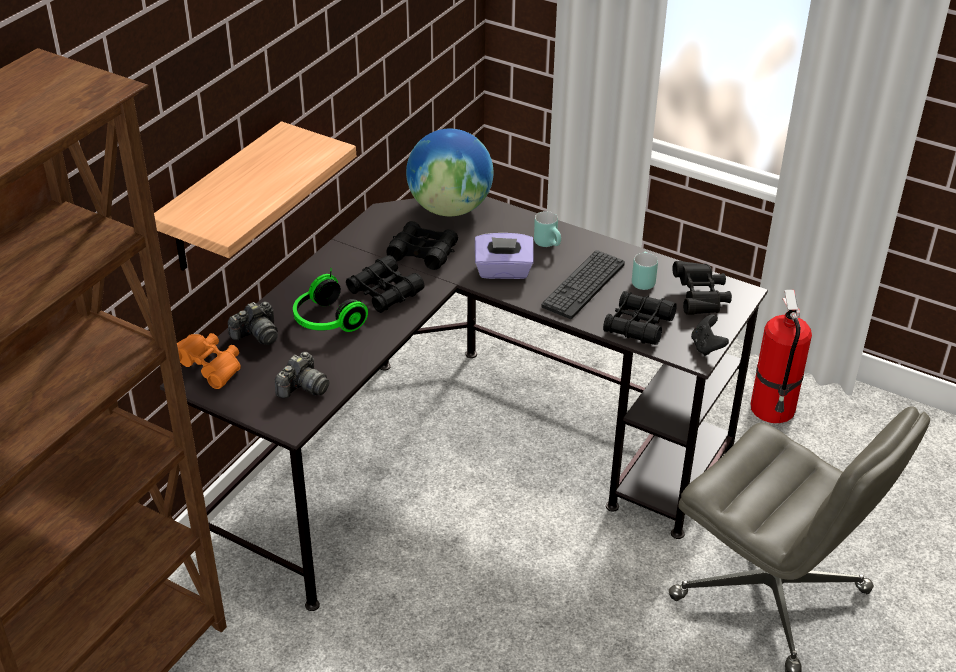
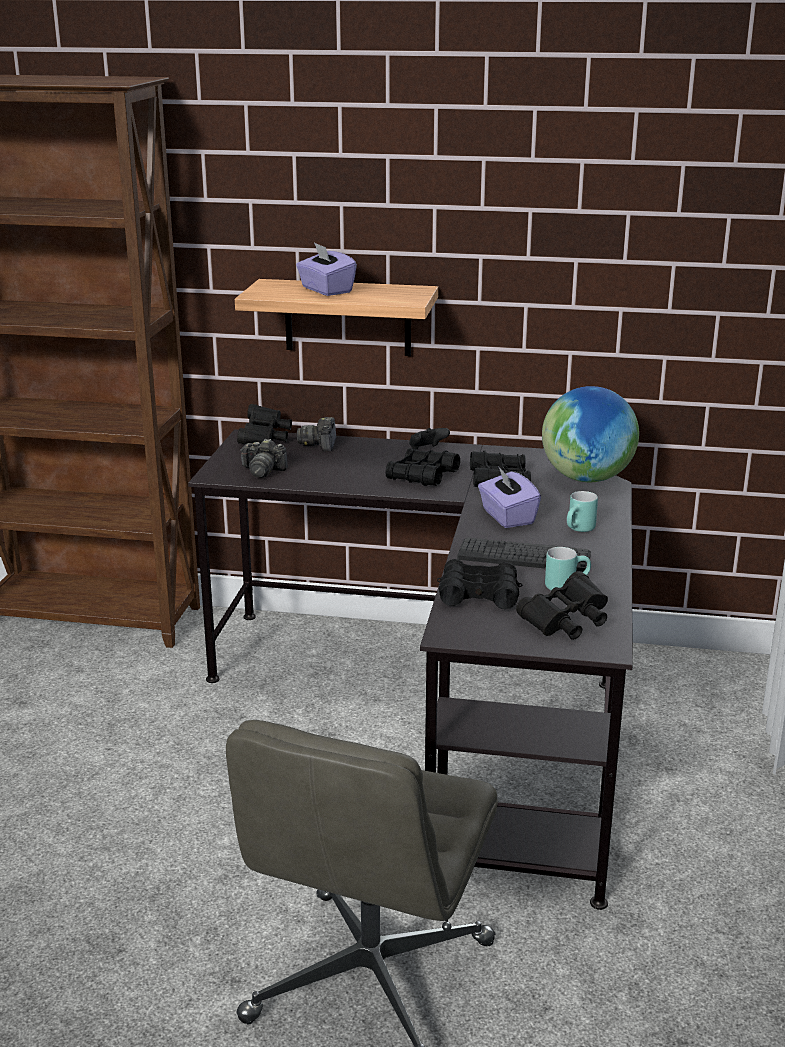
camera: 70 degrees right, 15 degrees down
orange binoculars [177,333,241,389] -> black binoculars [237,404,292,444]
camera [228,301,278,345] -> camera turned 60 degrees clockwise [297,417,336,451]
headphones [293,268,368,332] -> none
black game controller [691,315,729,356] -> black game controller moved to [409,428,450,450]
fire extinguisher [751,290,812,423] -> none
none -> purple tissue box [296,242,357,296]

